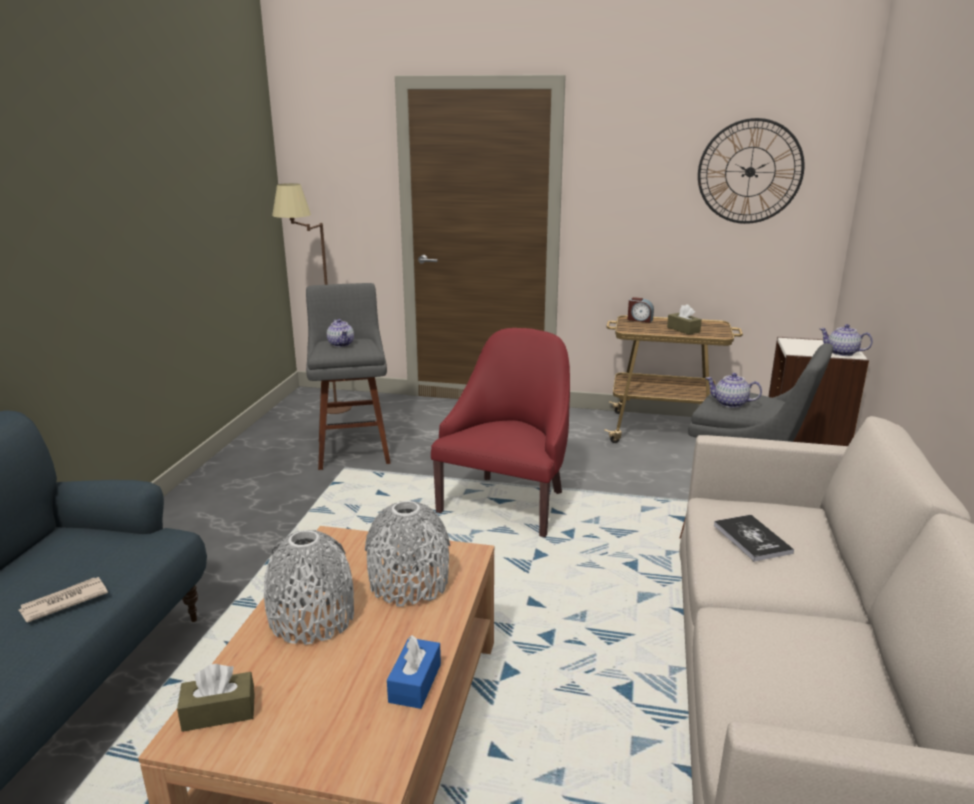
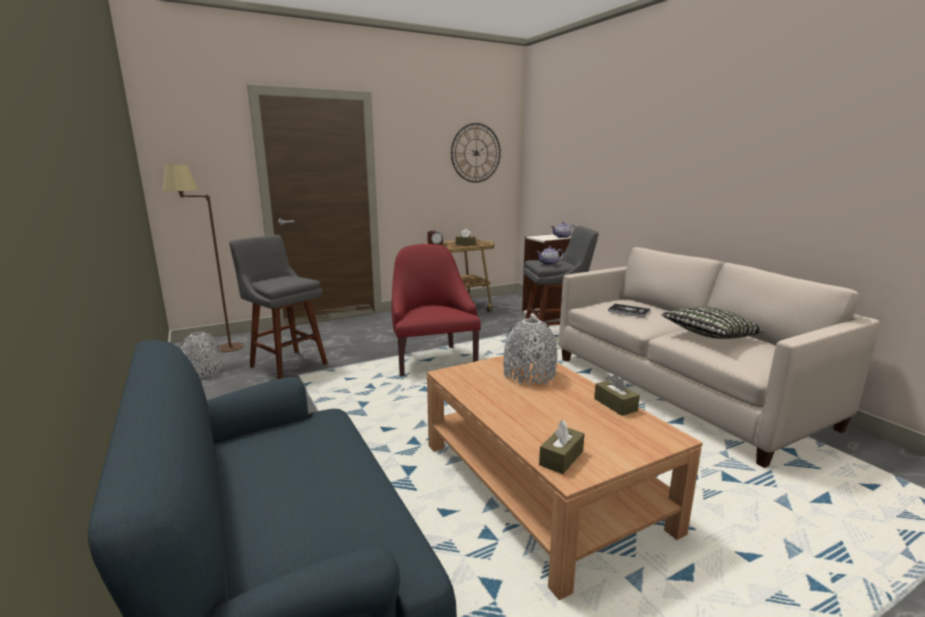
camera: 40 degrees left, 5 degrees down
newspaper [19,577,108,622] -> none
grey vase [264,530,354,645] -> grey vase moved to [180,332,222,378]
teapot [327,319,354,347] -> none
blue tissue box [387,635,441,709] -> brown tissue box [594,374,640,416]
none -> pillow [661,306,764,339]

